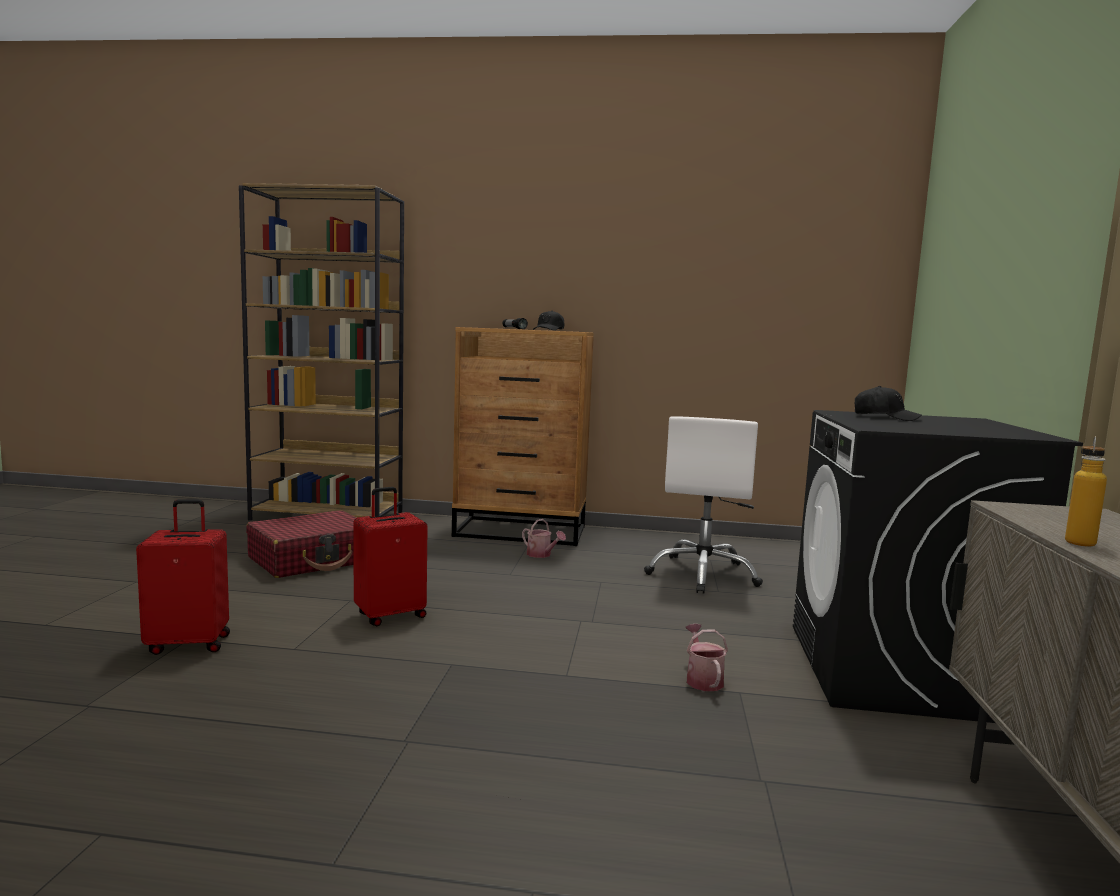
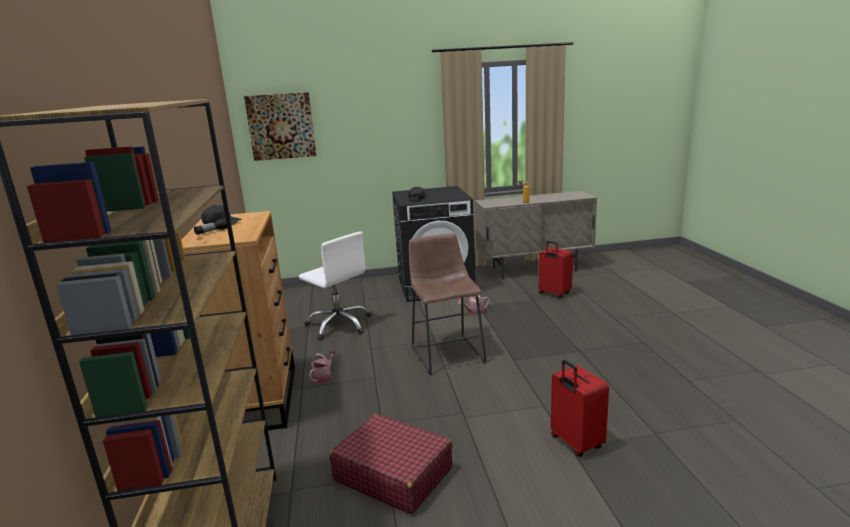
camera: 105 degrees left, 10 degrees up
red suitcase [353,487,428,626] -> red suitcase moved to [539,241,573,298]
white office chair [644,416,763,594] -> white office chair turned 45 degrees clockwise [299,231,372,340]
none -> picture [244,92,316,161]
none -> brown stool [409,233,486,375]

